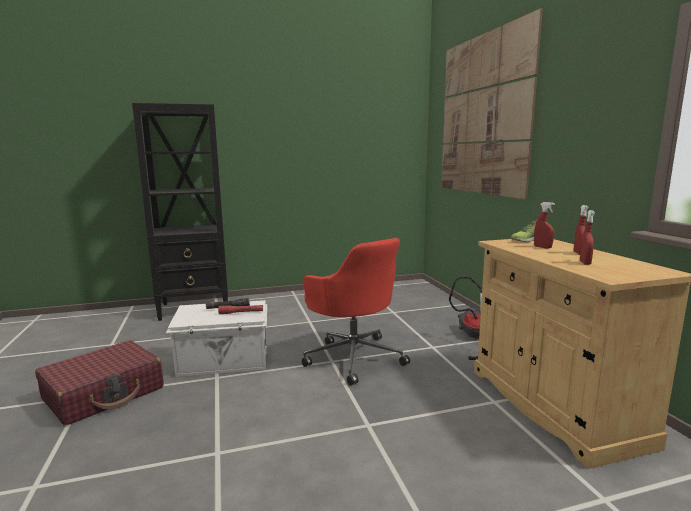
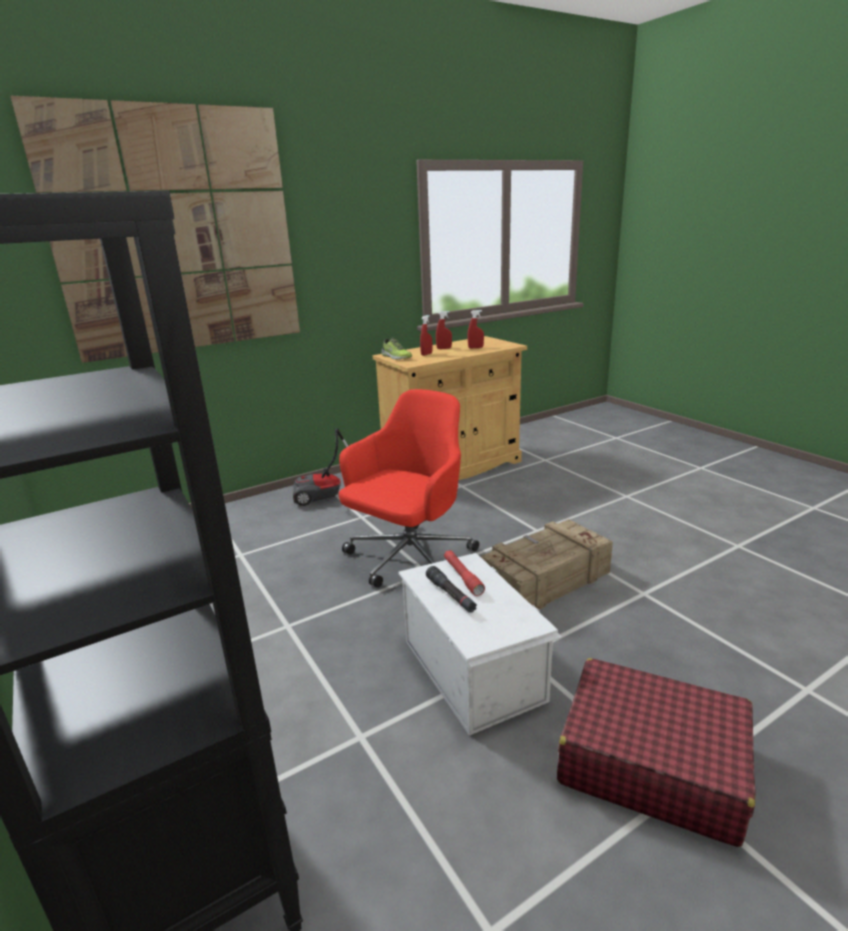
camera: 105 degrees left, 10 degrees up
none -> crate [481,519,613,610]

